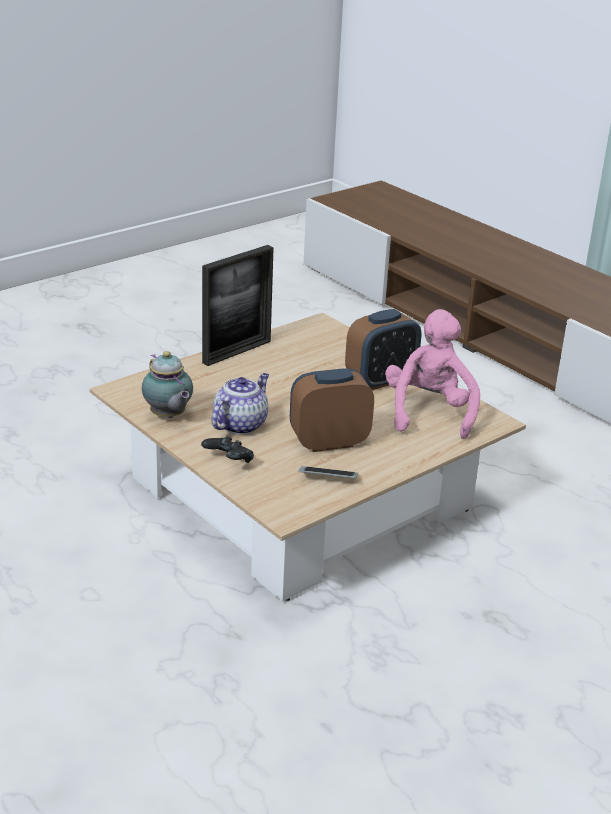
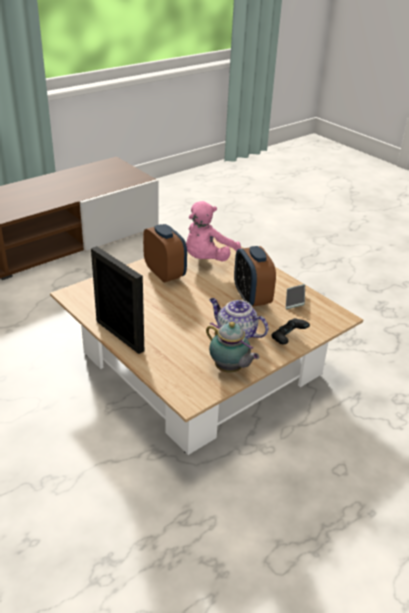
camera: 90 degrees left, 5 degrees up
teapot [142,351,193,418] -> teapot turned 75 degrees clockwise [206,322,259,373]
pink plush toy [385,309,480,439] -> pink plush toy turned 60 degrees counterclockwise [186,201,241,261]

